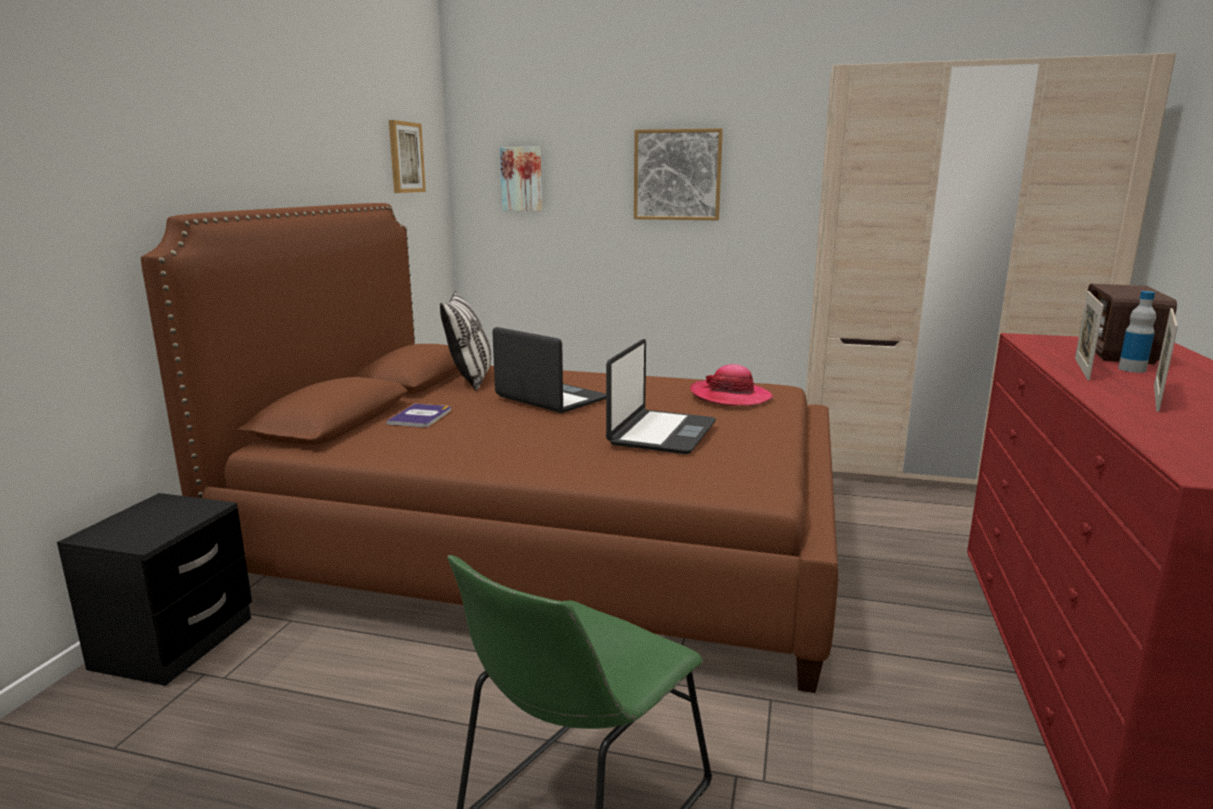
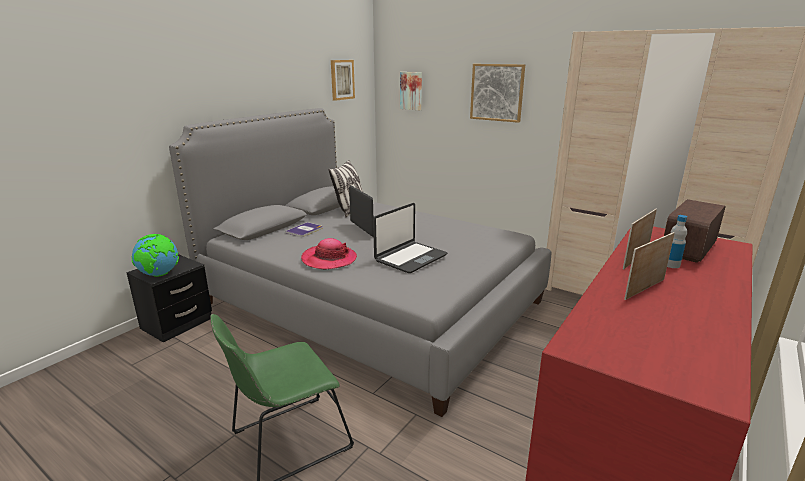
camera: 20 degrees right, 5 degrees up
brown bed [141,203,838,693] -> grey bed [169,108,552,417]
hat [690,364,773,406] -> hat moved to [301,238,357,269]
none -> globe [132,234,179,277]

